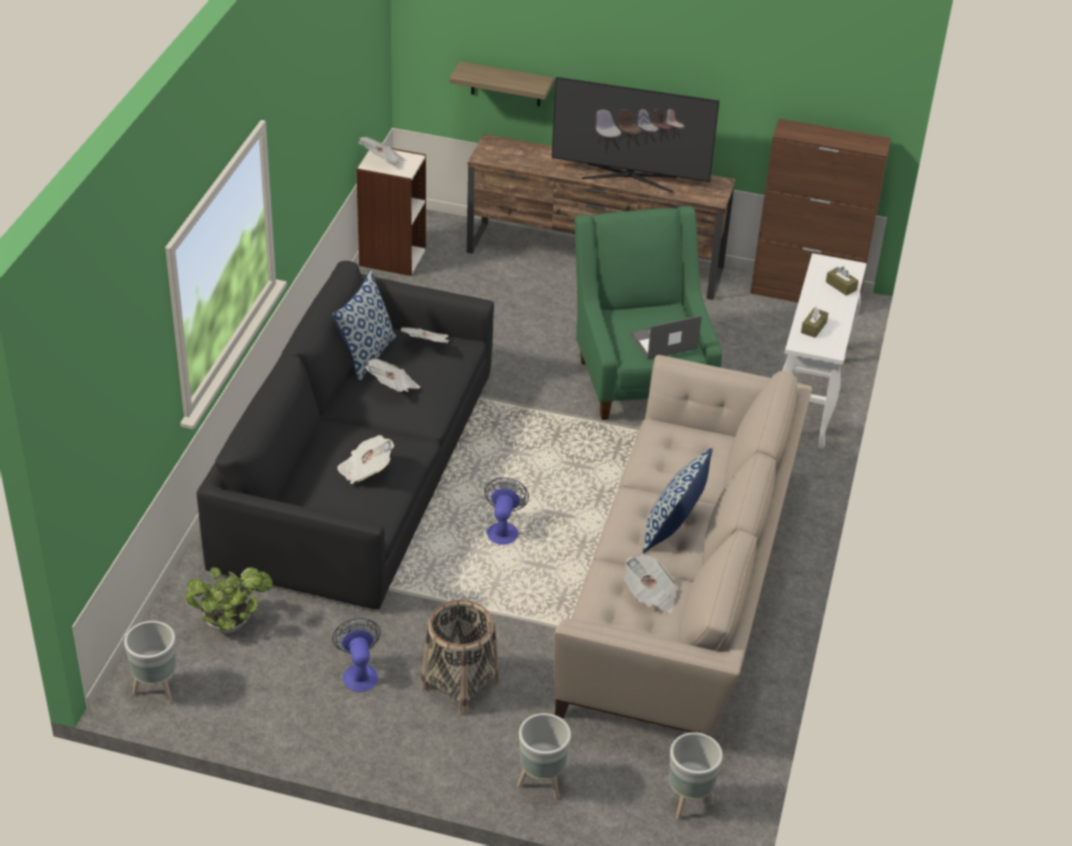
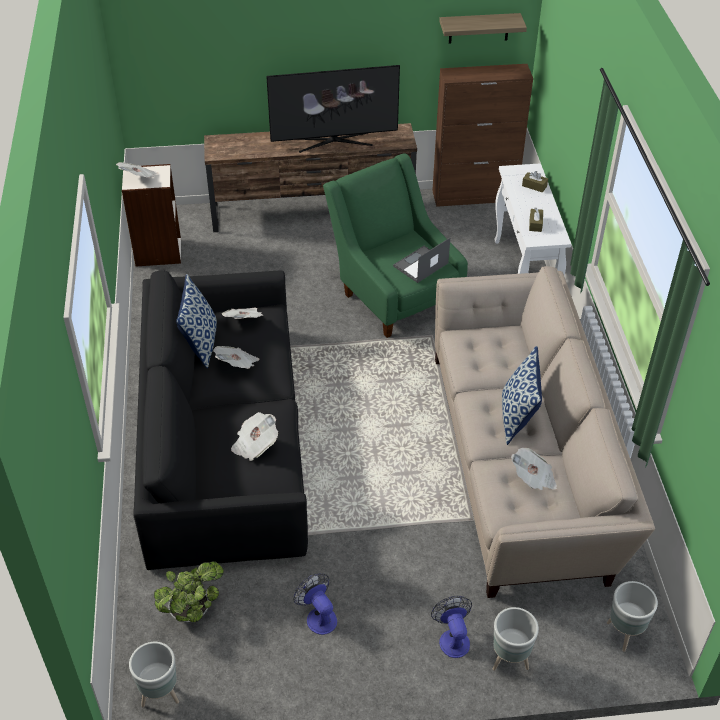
camera: 20 degrees left, 5 degrees up
basket [420,600,499,715] -> none
shelf [449,61,554,106] -> shelf moved to [439,13,527,43]
fan [484,477,529,545] -> fan moved to [431,596,472,658]

